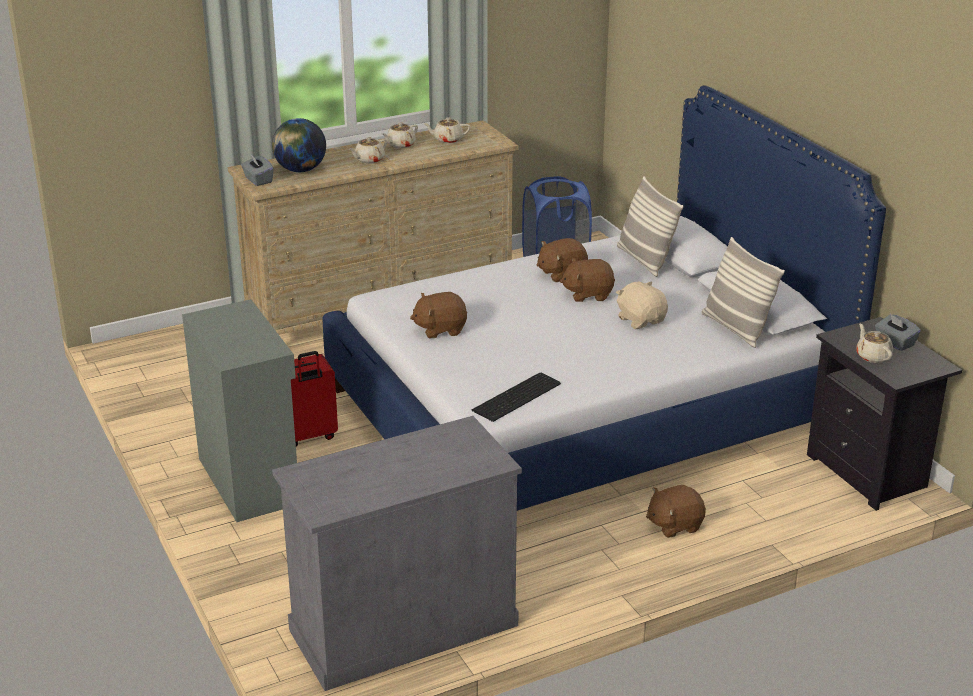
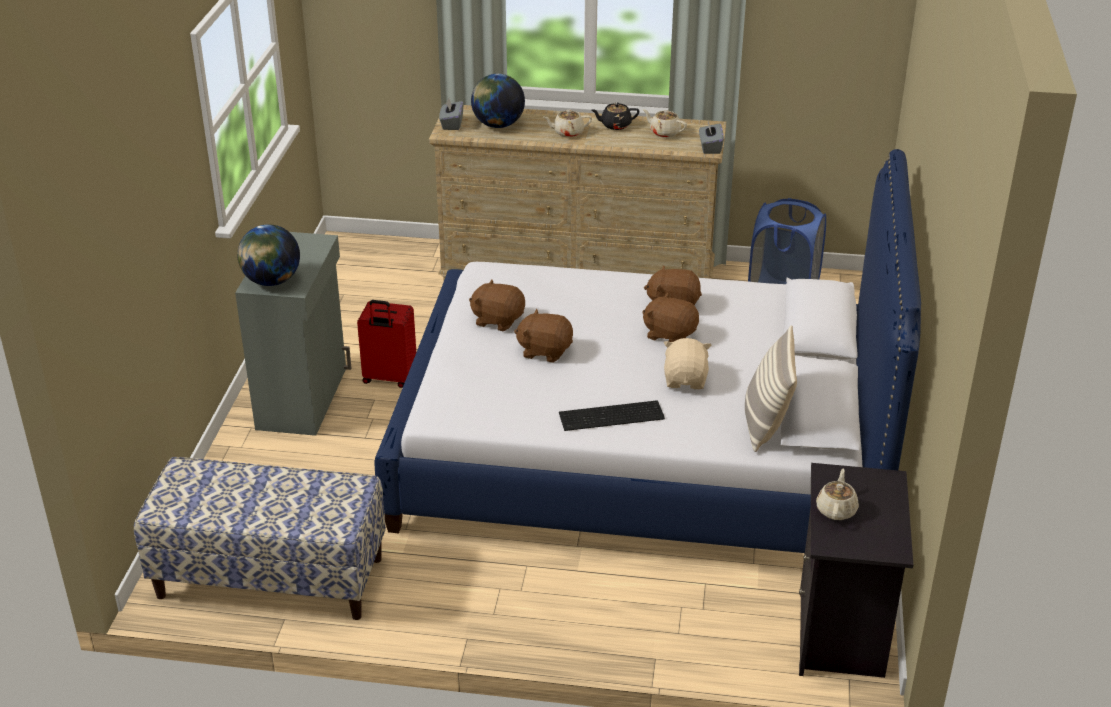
camera: 35 degrees right, 5 degrees up
grey cabinet [272,416,522,691] -> bench [134,457,386,620]
beige teapot [382,122,418,148] -> black teapot [591,103,639,130]
keyboard [472,373,561,422] -> keyboard moved to [559,400,665,431]
pillow [617,176,683,277] -> none
brown plush toy [646,485,706,538] -> brown plush toy moved to [514,309,573,363]
grey tissue box [875,314,921,351] -> grey tissue box moved to [699,120,724,154]
none -> globe [237,224,300,286]

